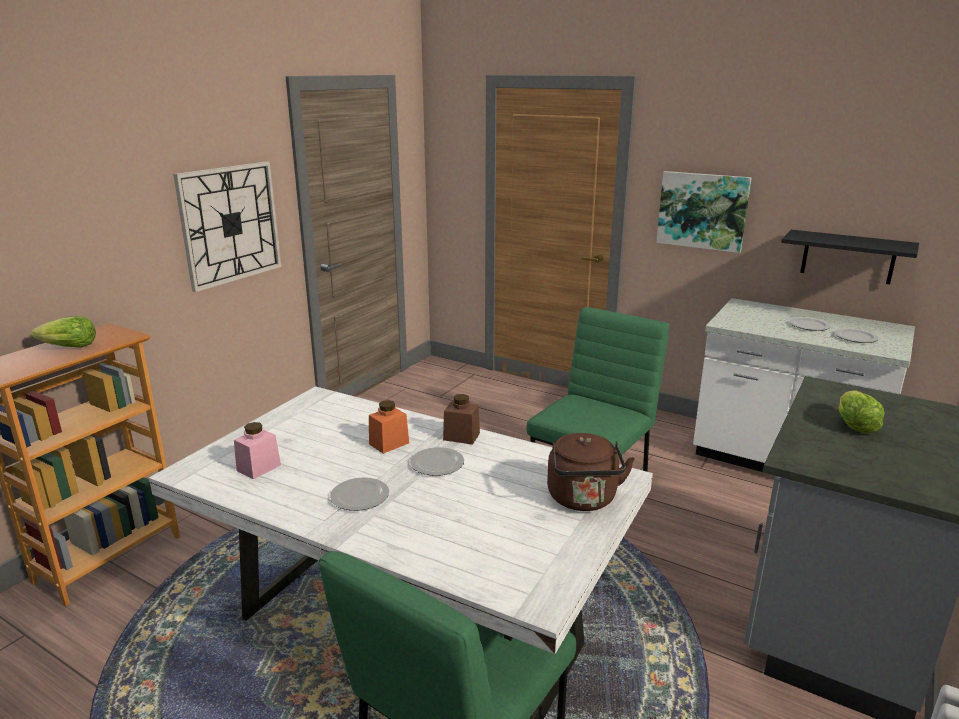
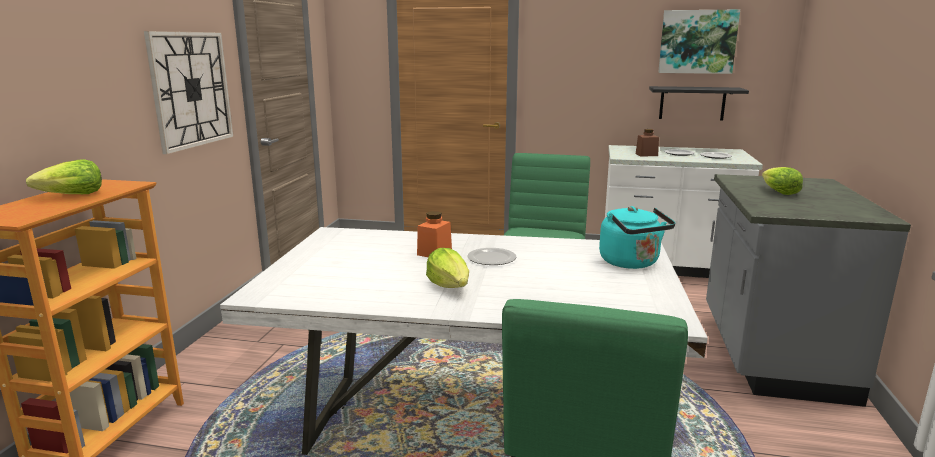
camera: 20 degrees left, 5 degrees down
pink jar [234,422,281,479] -> none
plate [330,477,389,511] -> lettuce [426,248,469,288]
brown jar [443,394,480,445] -> brown jar moved to [636,129,659,156]
brown kettle [547,433,635,511] -> turquoise kettle [599,206,675,269]
picture [656,171,752,253] -> picture moved to [658,10,740,74]

